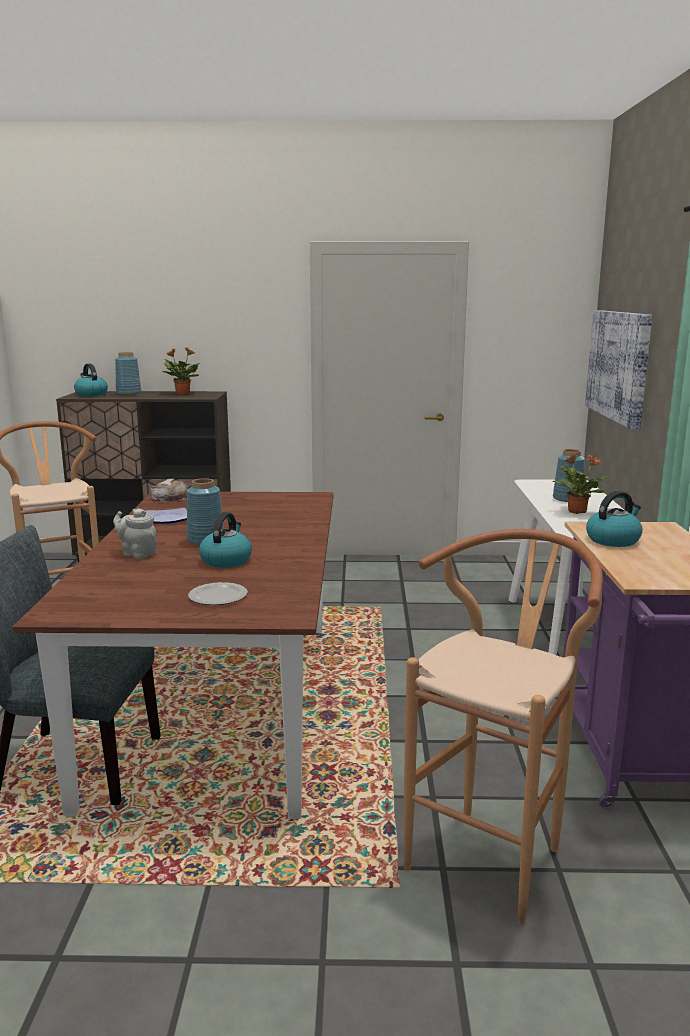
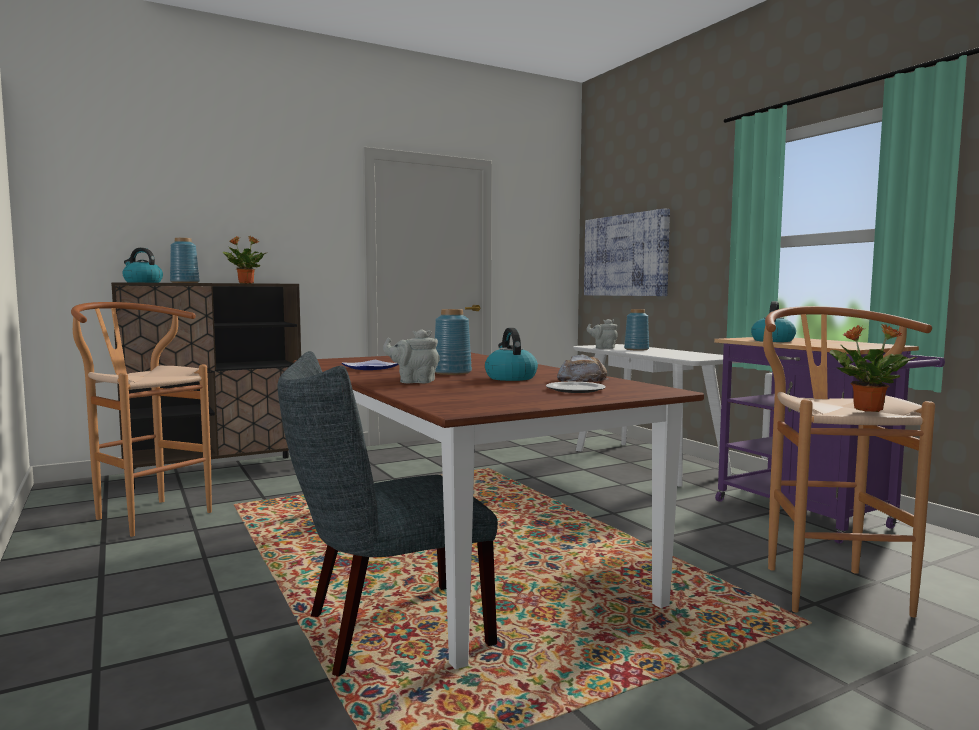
camera: 30 degrees left, 10 degrees down
bread [150,478,188,502] -> bread moved to [557,354,608,382]
potted plant [552,454,609,514] -> potted plant moved to [830,324,917,412]
none -> grey teapot [586,319,618,349]

